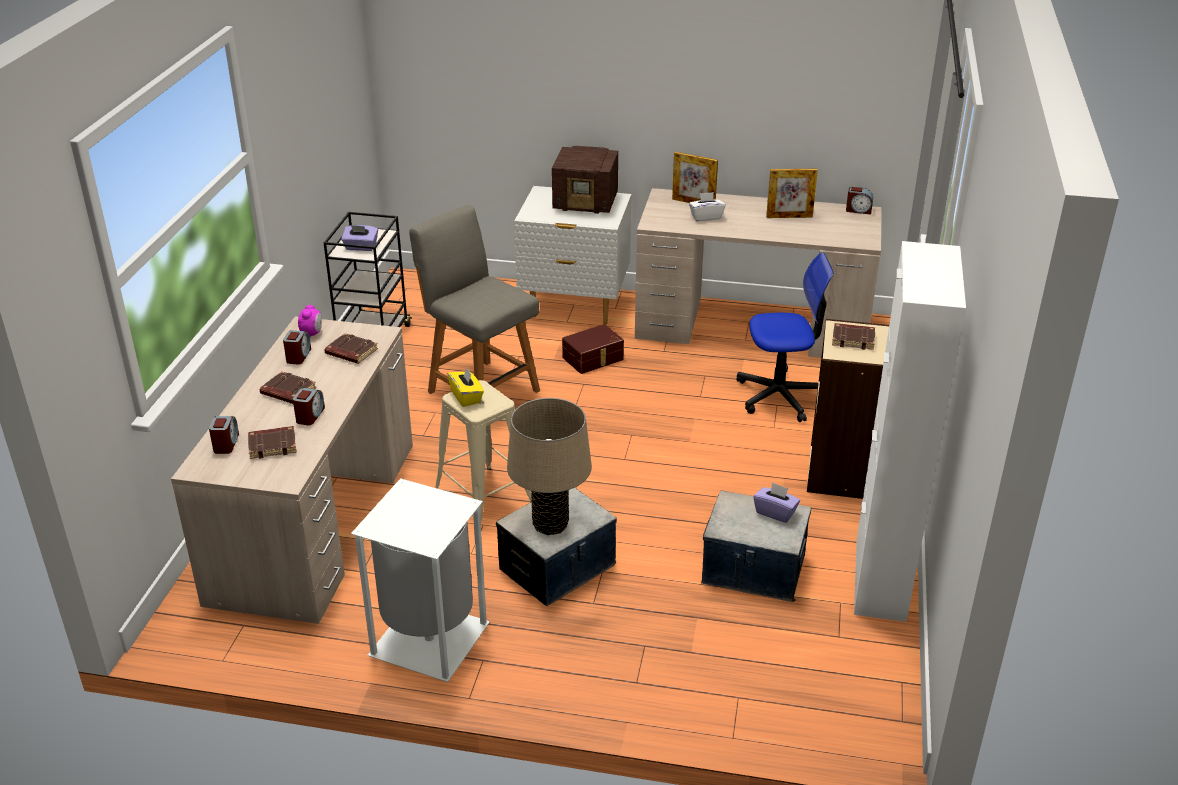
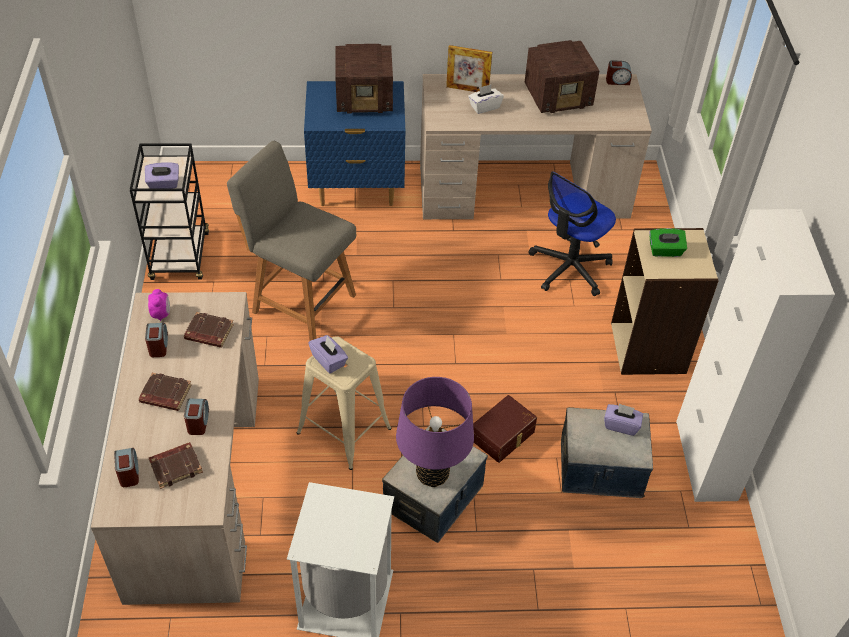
camera: 15 degrees left, 15 degrees up
yellow tissue box [447,367,484,407] -> purple tissue box [308,335,348,374]
beige table lamp [507,398,592,535] -> purple table lamp [396,377,474,487]
white nightstand [514,186,632,325] -> blue nightstand [304,81,405,206]
brown storage box [562,324,624,374] -> brown storage box moved to [473,395,537,463]
office chair [736,253,834,422] -> office chair turned 150 degrees clockwise [528,171,616,296]
picture frame [766,169,818,218] -> radio [525,40,600,113]
brown book [832,323,875,350] -> green tissue box [649,228,687,257]

